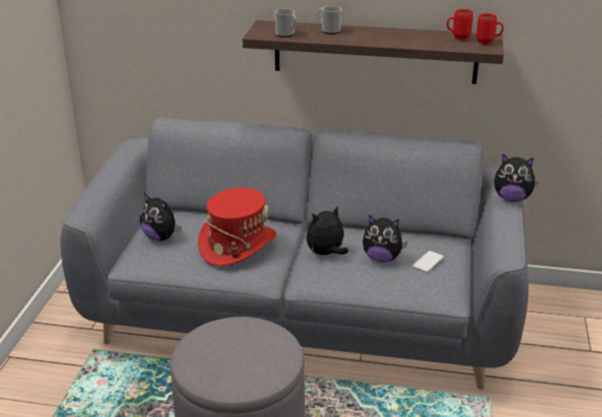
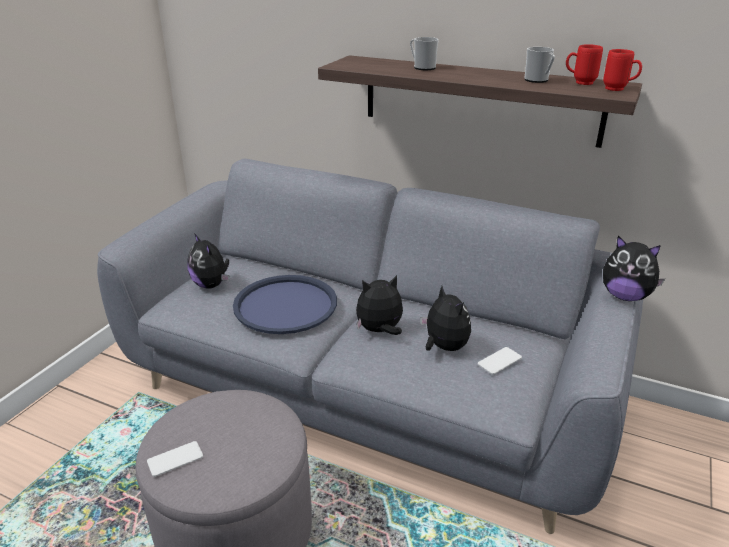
camera: 15 degrees right, 0 degrees up
red hat [198,188,277,266] -> blue tray [233,275,337,334]
mug [275,9,296,37] -> mug moved to [524,47,555,83]
plush toy [363,215,408,262] -> plush toy turned 150 degrees counterclockwise [420,286,471,351]
none -> phone [147,441,203,477]

